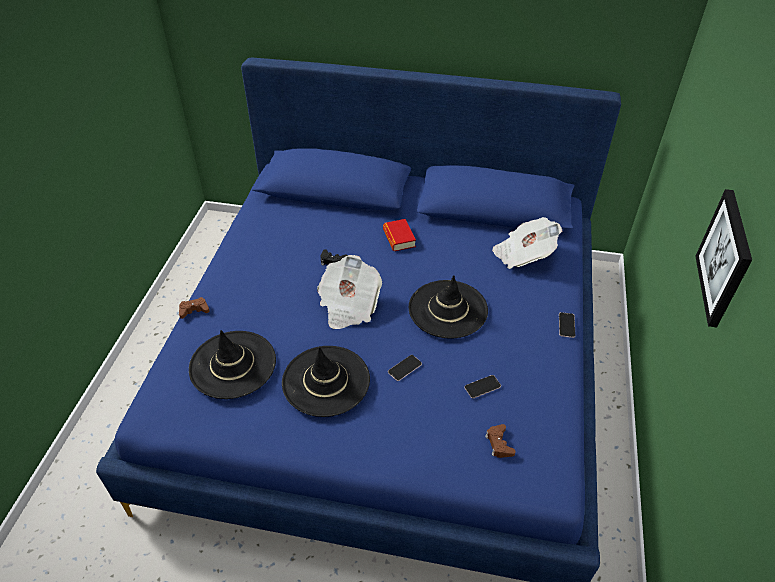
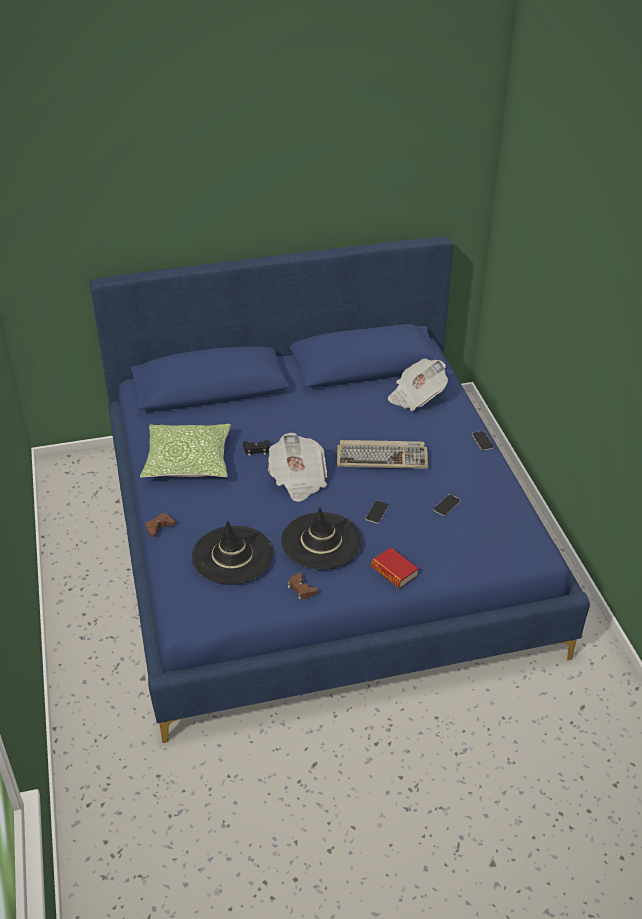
camera: 25 degrees left, 5 degrees down
book [383,219,416,251] -> book moved to [371,547,419,588]
black hat [409,275,488,339] -> keyboard [337,440,428,469]
brown game controller [485,424,516,458] -> brown game controller moved to [288,572,318,600]
picture [695,189,752,327] -> none
none -> pillow [140,424,231,478]

